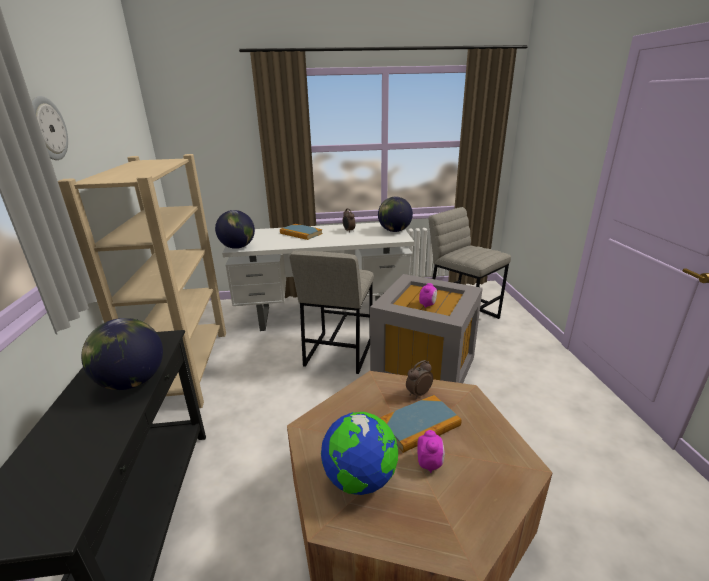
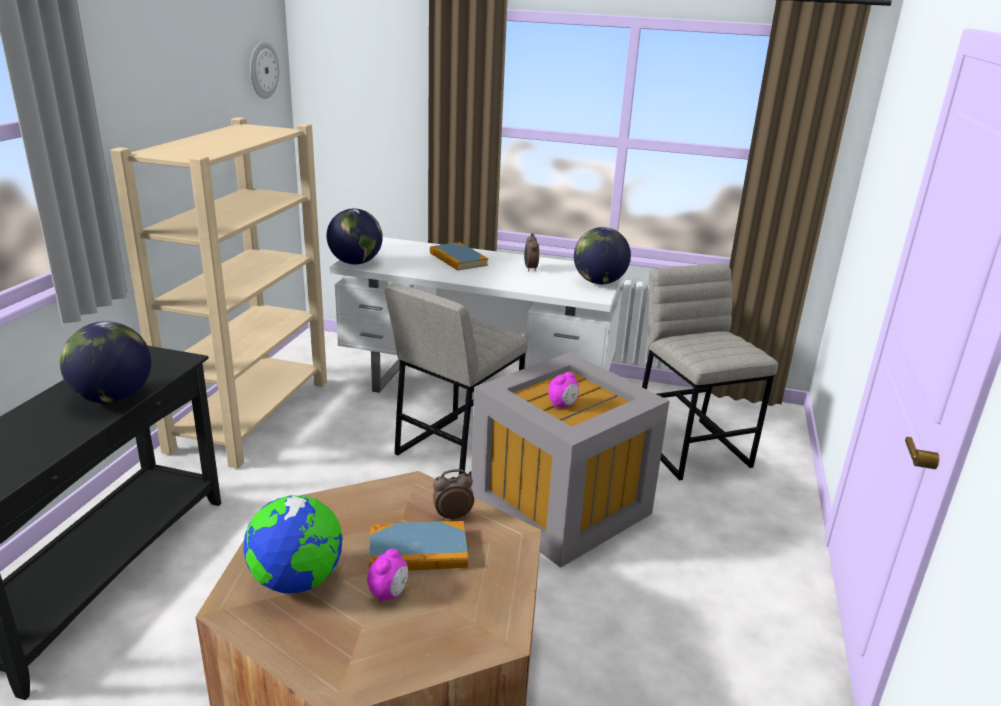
camera: 20 degrees right, 0 degrees up
wall clock [32,96,68,160] -> wall clock moved to [250,42,279,99]

